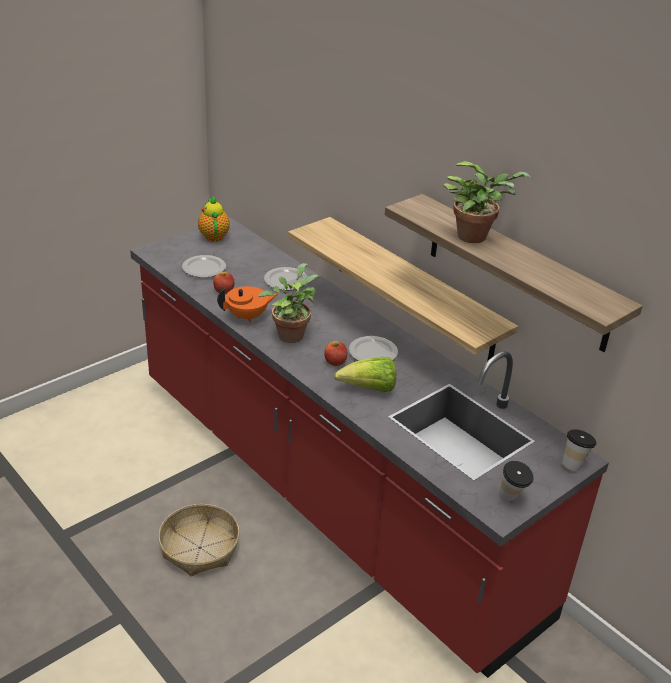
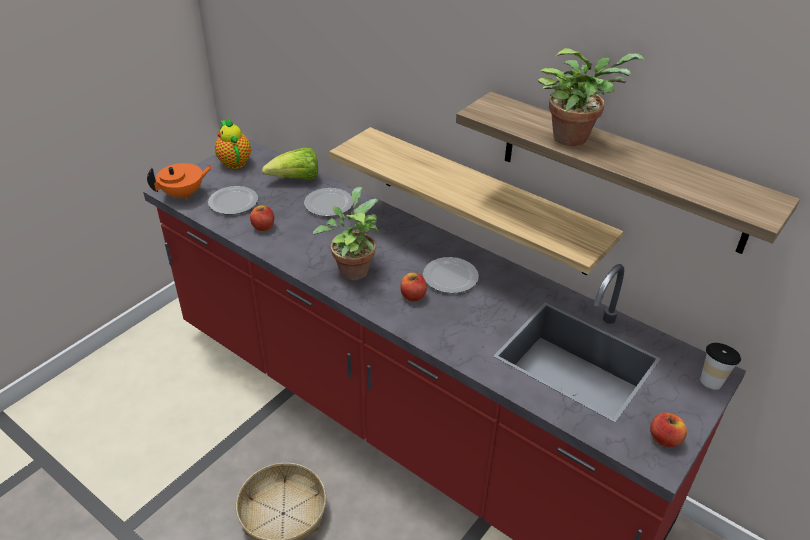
camera: 10 degrees left, 5 degrees up
orange teapot [217,286,279,323] -> orange teapot moved to [147,163,213,201]
lettuce [334,357,396,392] -> lettuce moved to [262,148,318,180]
cup [497,461,534,502] -> apple [650,412,687,448]

